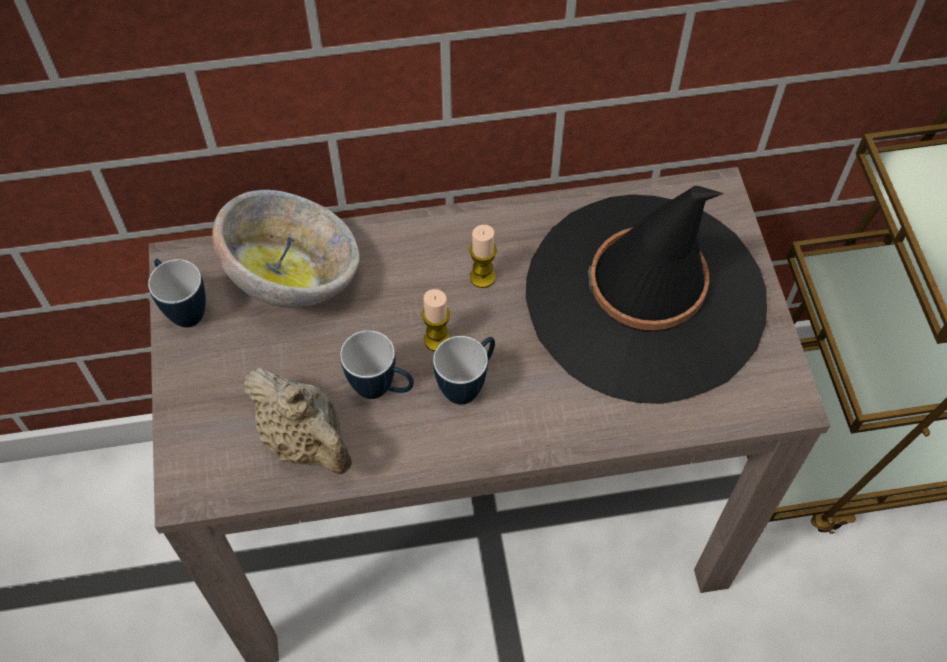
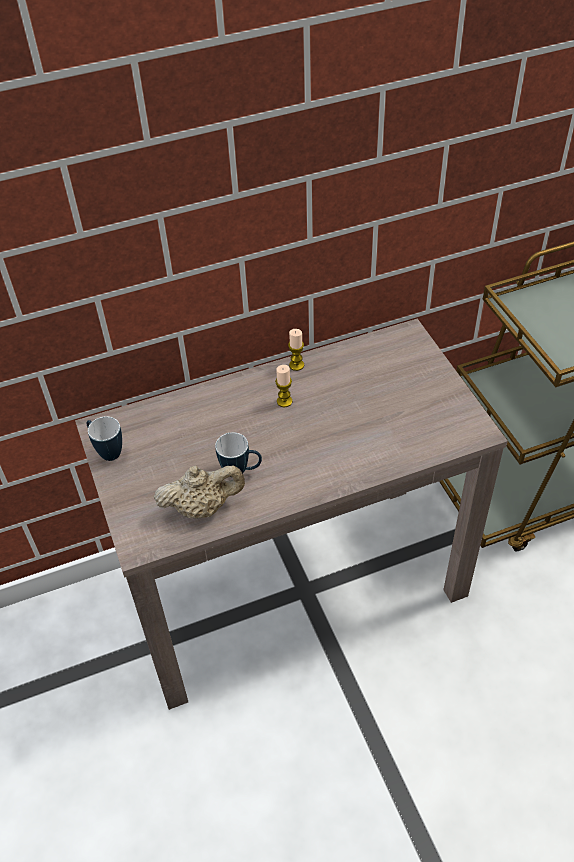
camera: 10 degrees left, 10 degrees down
bowl [212,190,360,308] -> none
beige teapot [244,368,352,474] -> beige teapot turned 45 degrees counterclockwise [154,465,245,519]
candle [422,289,451,352] -> candle moved to [288,329,304,371]
mug [433,336,495,405] -> none
black hat [526,186,767,404] -> none

